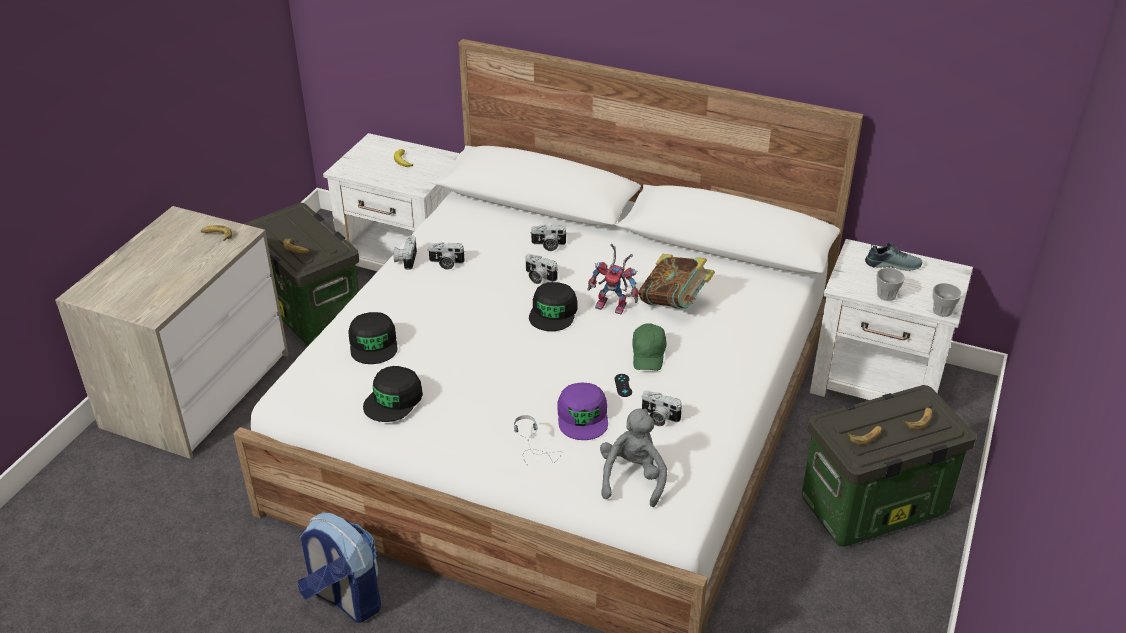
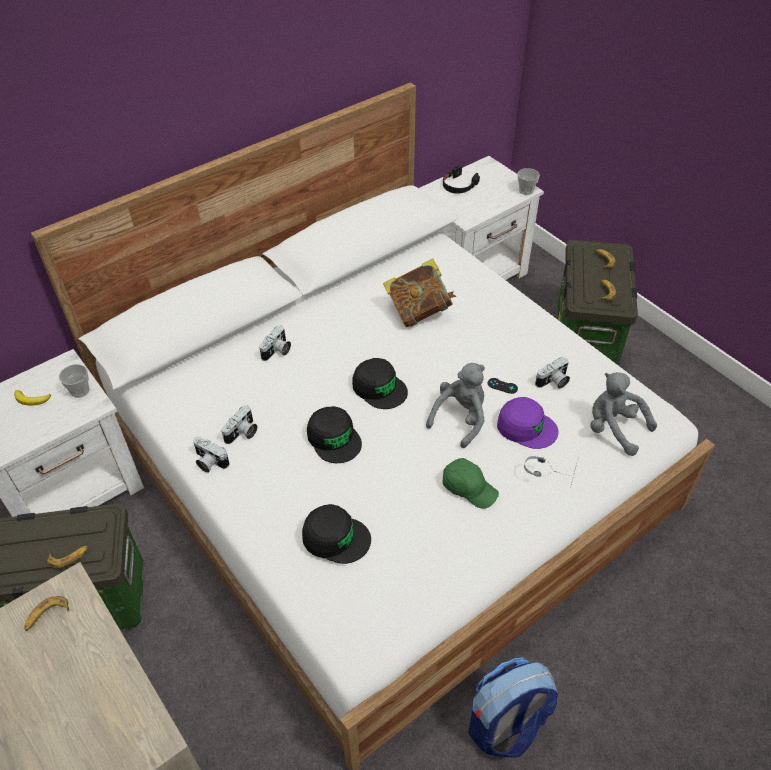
camera: 60 degrees left, 10 degrees up
black cap [363,366,423,422] -> black cap moved to [307,406,362,463]
camera [525,254,558,284] -> none
toy robot [587,244,639,314] -> none
green cap [632,323,667,371] -> green cap moved to [443,458,499,509]
shoe [865,243,922,271] -> black headphones [443,166,480,194]
cup [876,268,905,301] -> cup moved to [59,364,90,398]
none -> grey plush toy [426,363,485,448]

